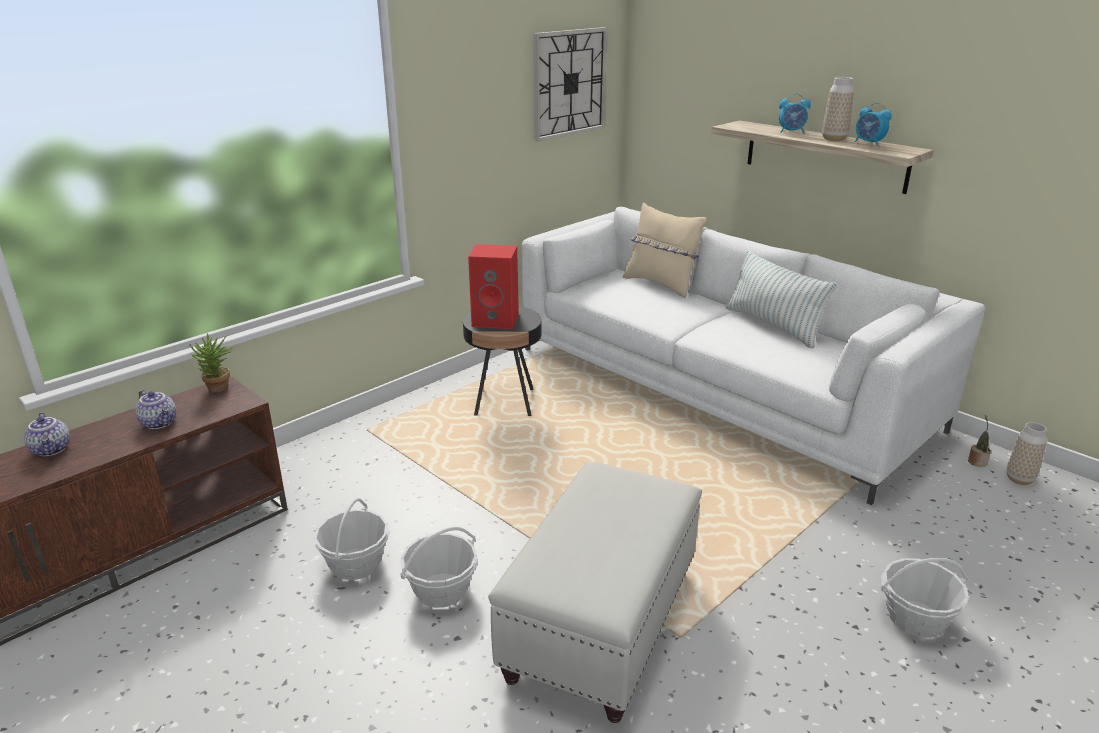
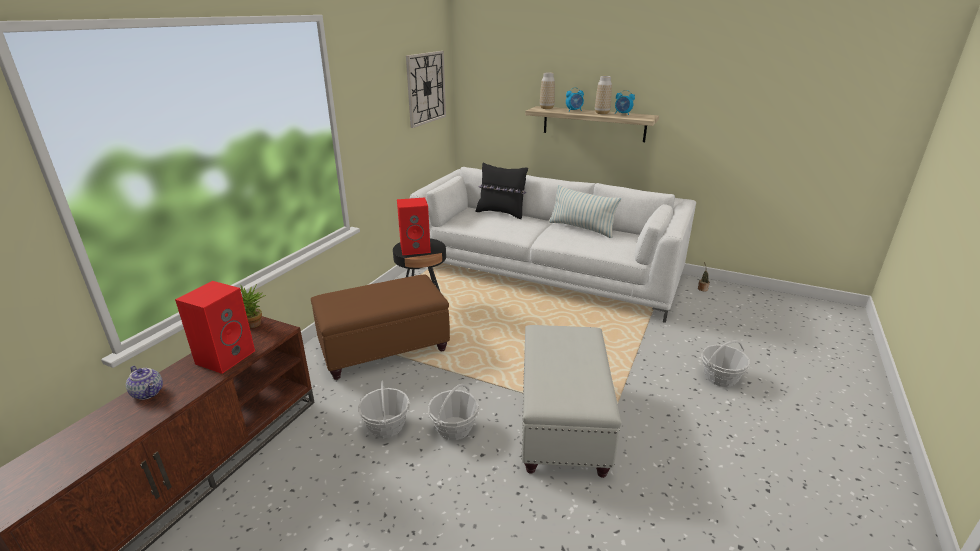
camera: 20 degrees left, 0 degrees up
teapot [135,390,176,429] -> red speaker [175,281,255,374]
beige pillow [623,203,706,298] -> black pillow [475,162,528,219]
vase [1006,422,1047,485] -> vase moved to [540,73,555,109]
none -> brown ottoman [311,275,450,380]

